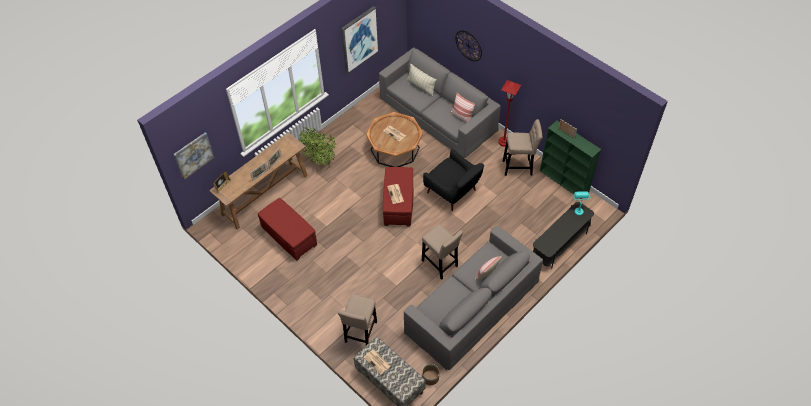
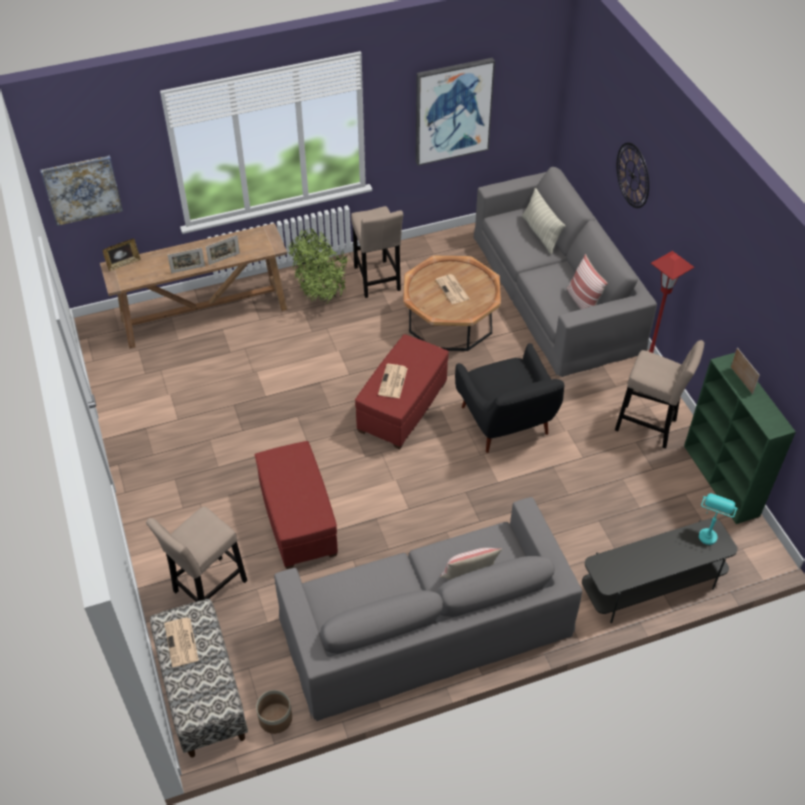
camera: 25 degrees right, 5 degrees down
red ottoman [257,198,317,261] -> red ottoman moved to [255,441,338,569]
beige stool [422,224,463,280] -> beige stool moved to [351,206,403,298]

